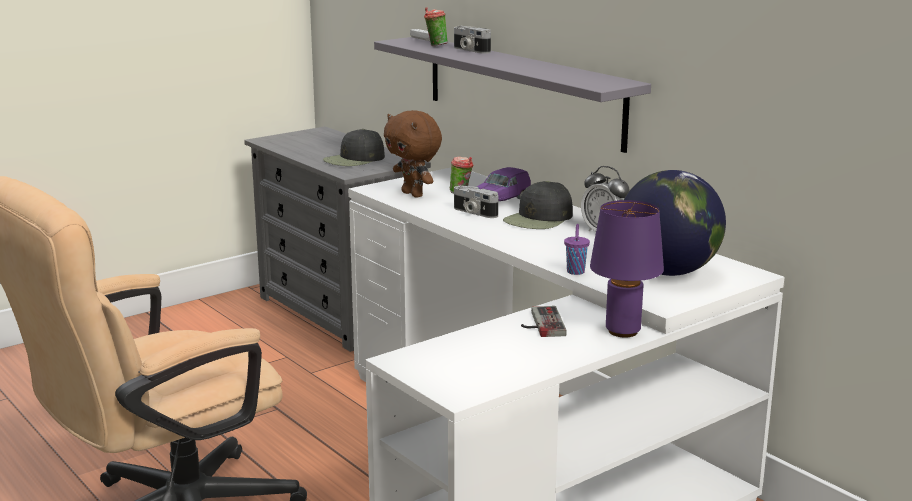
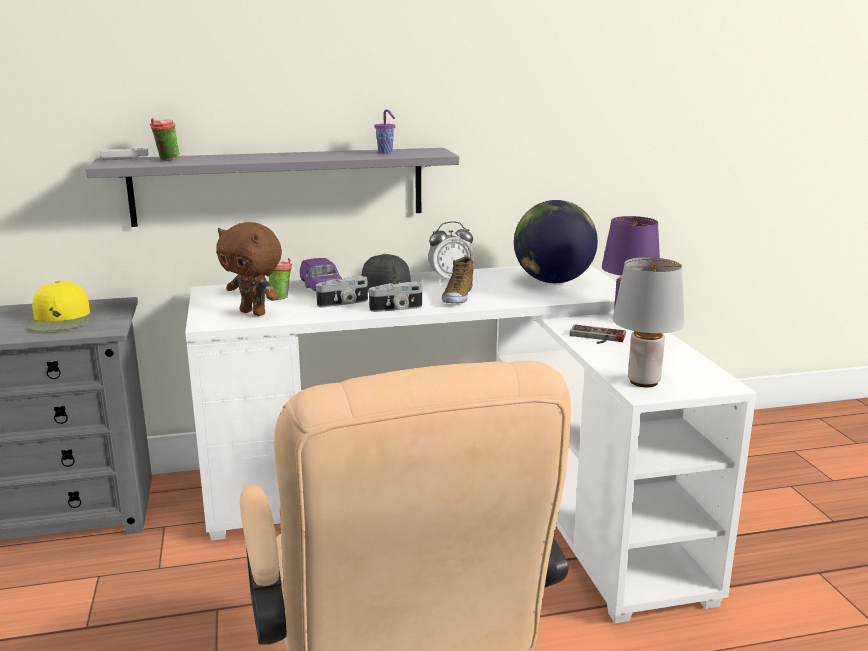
camera: 65 degrees left, 0 degrees up
black cap [323,129,385,166] -> yellow cap [28,281,90,331]
brown plush toy [384,110,442,198] -> brown plush toy turned 45 degrees clockwise [216,222,282,316]
camera [454,25,491,54] -> camera moved to [369,282,422,312]
purple cup [564,224,590,275] -> purple cup moved to [374,109,395,154]
none -> shoe [442,256,473,304]
none -> grey table lamp [613,257,684,387]

